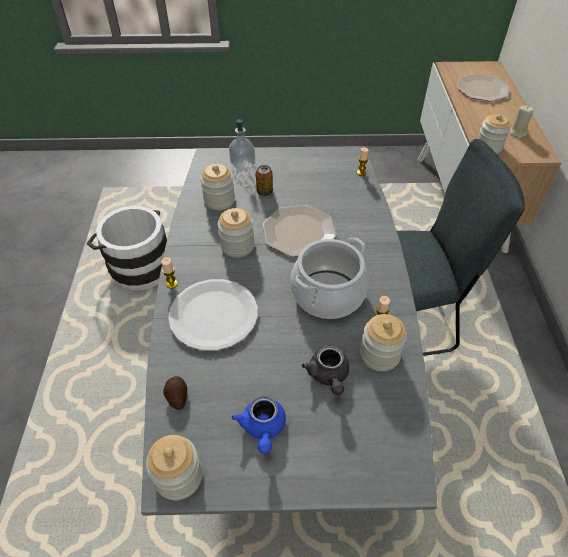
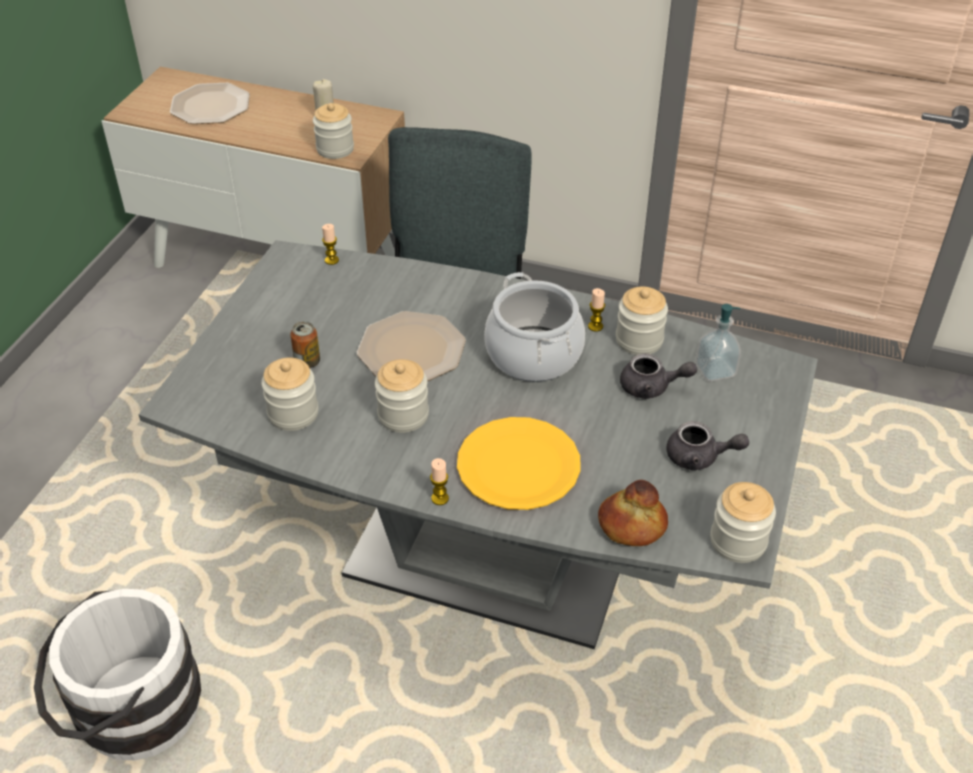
camera: 70 degrees left, 5 degrees down
potato [163,376,187,410] -> bread [598,480,668,546]
white plate [168,279,258,351] -> yellow plate [457,417,581,510]
soap dispenser [229,119,255,171] -> soap dispenser moved to [696,304,741,382]
blue teapot [231,396,286,454] -> grey teapot [666,421,749,471]

